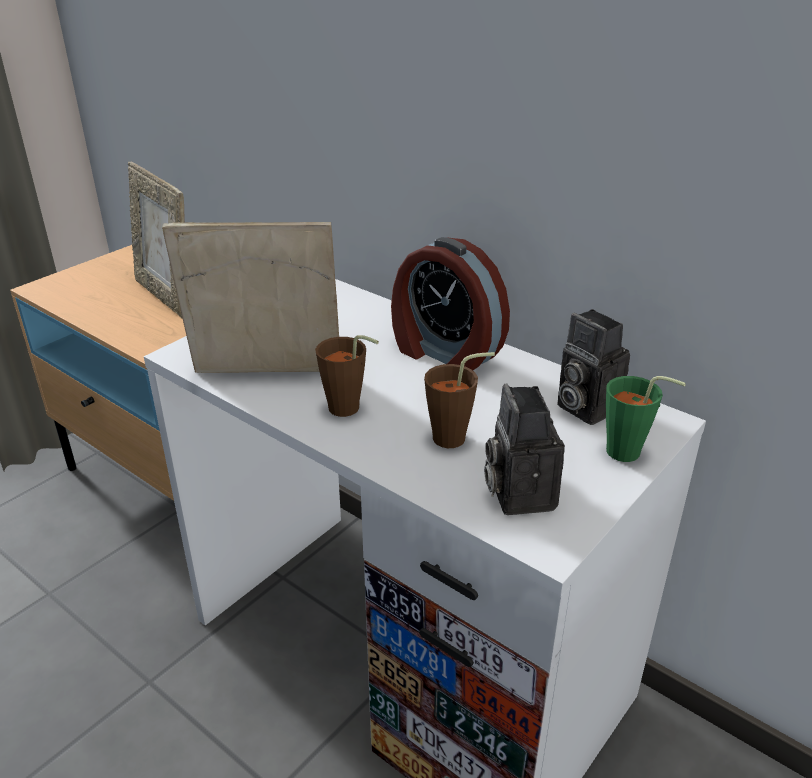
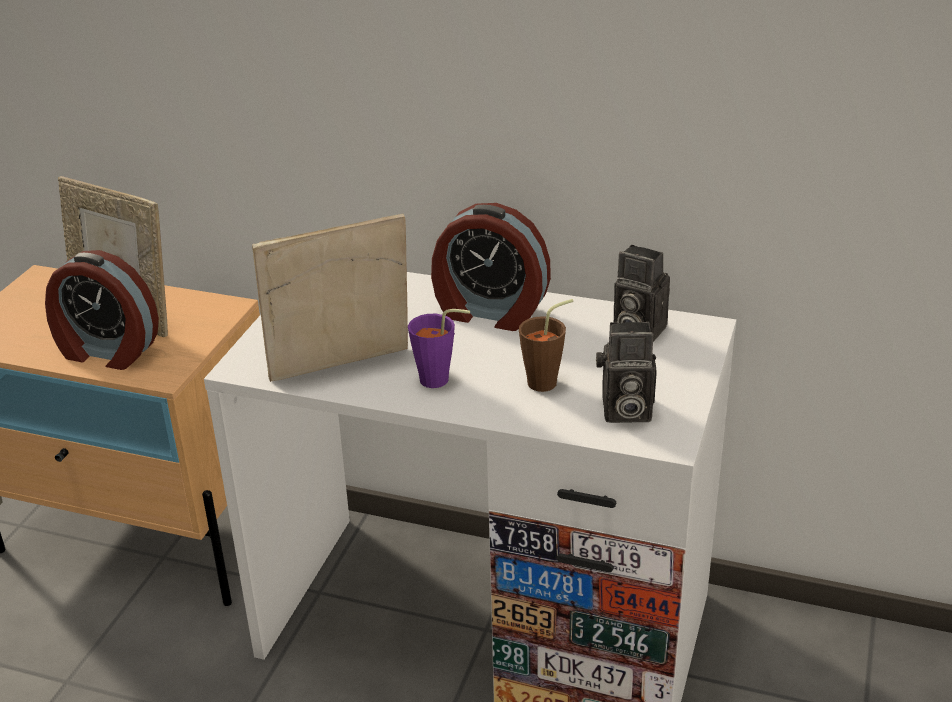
camera: 20 degrees left, 0 degrees up
brown cup [315,335,379,417] -> purple cup [408,309,470,388]
camera [484,384,565,515] -> camera turned 60 degrees counterclockwise [596,322,657,423]
green cup [606,376,686,462] -> none
none -> alarm clock [45,250,159,370]

